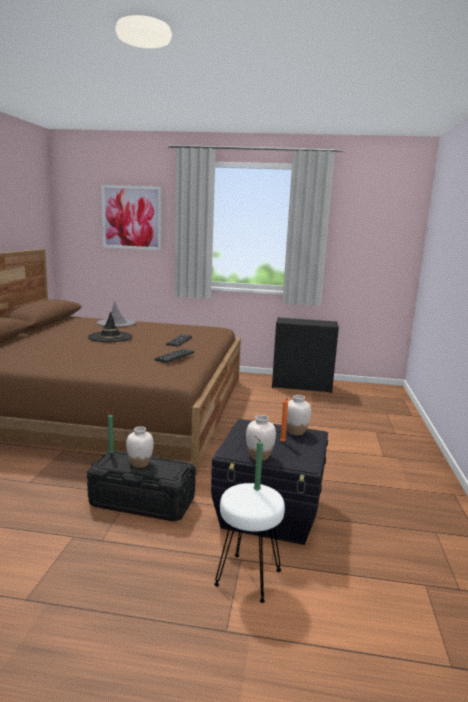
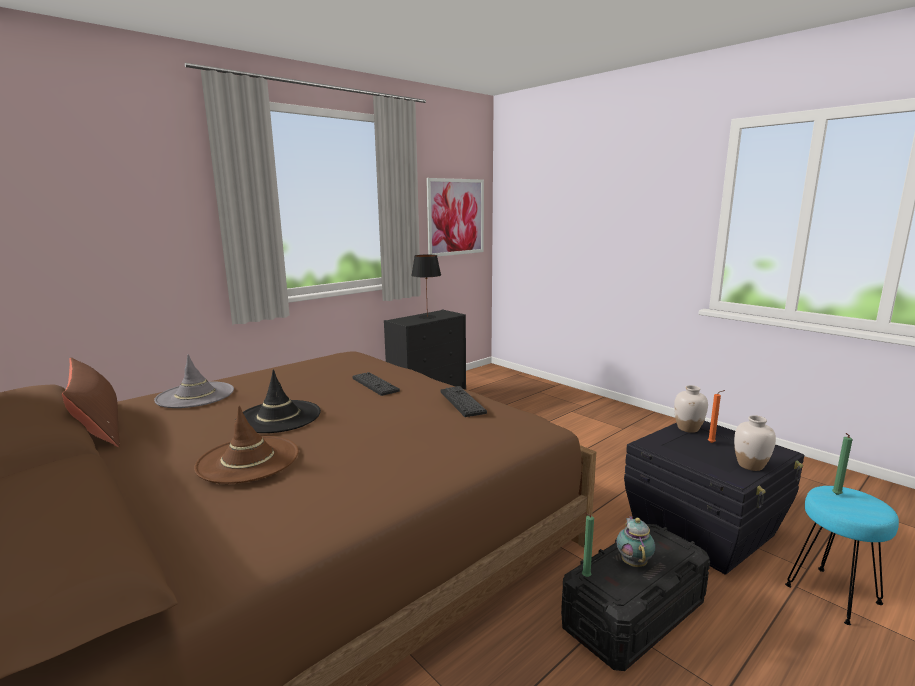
camera: 50 degrees left, 0 degrees up
picture [101,185,161,250] -> picture moved to [426,178,484,257]
white vase [126,426,154,468] -> teapot [616,516,655,567]
white stool [214,483,285,603] -> turquoise stool [785,486,899,625]
none -> brown pillow [62,357,120,447]
none -> brown hat [194,406,299,484]
none -> black table lamp [411,255,441,319]

